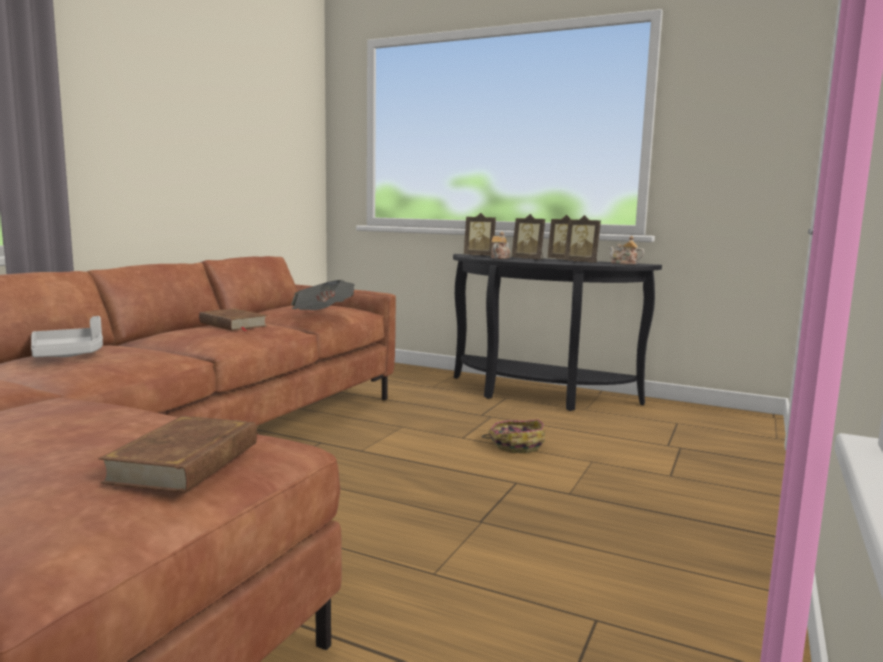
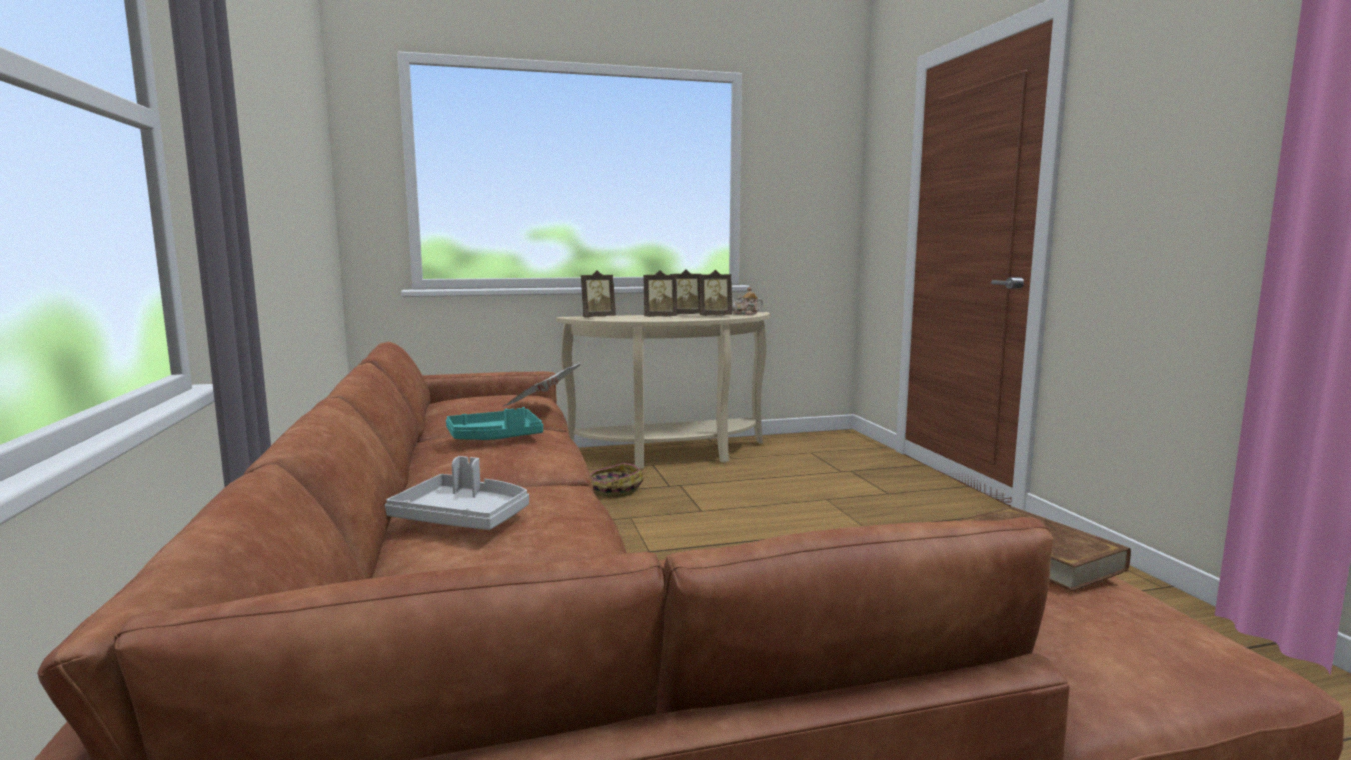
camera: 40 degrees left, 0 degrees up
brown book [199,309,267,332] -> turquoise tray [446,407,543,440]
black console table [453,254,662,411] -> beige console table [556,312,770,469]
basket [481,419,545,453] -> basket moved to [590,463,644,497]
teapot [491,232,511,259] -> none

